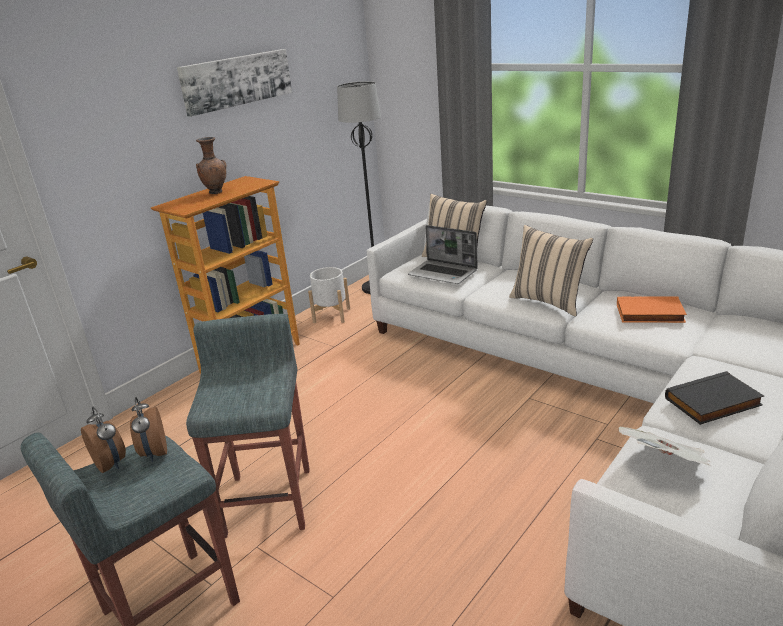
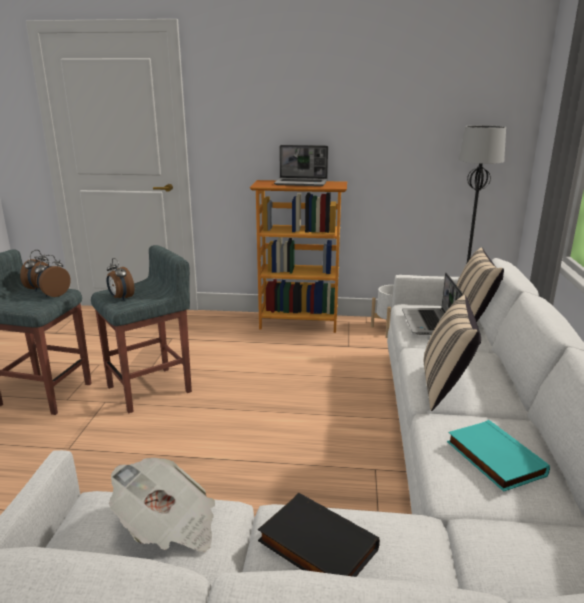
camera: 55 degrees right, 5 degrees down
picture [177,49,292,117] -> none
brown vase [196,137,227,194] -> laptop [274,145,328,186]
orange book [617,296,687,323] -> turquoise book [447,420,550,492]
none -> alarm clock [107,258,135,301]

